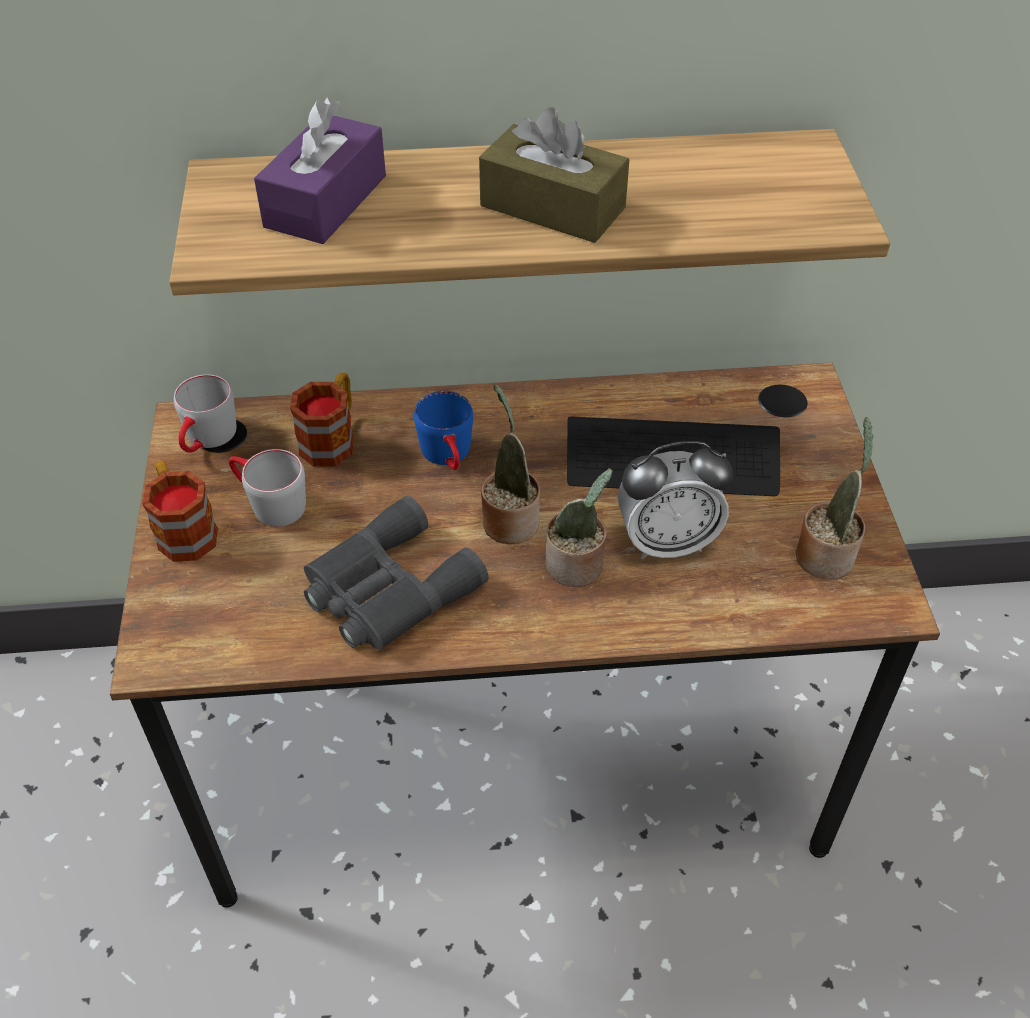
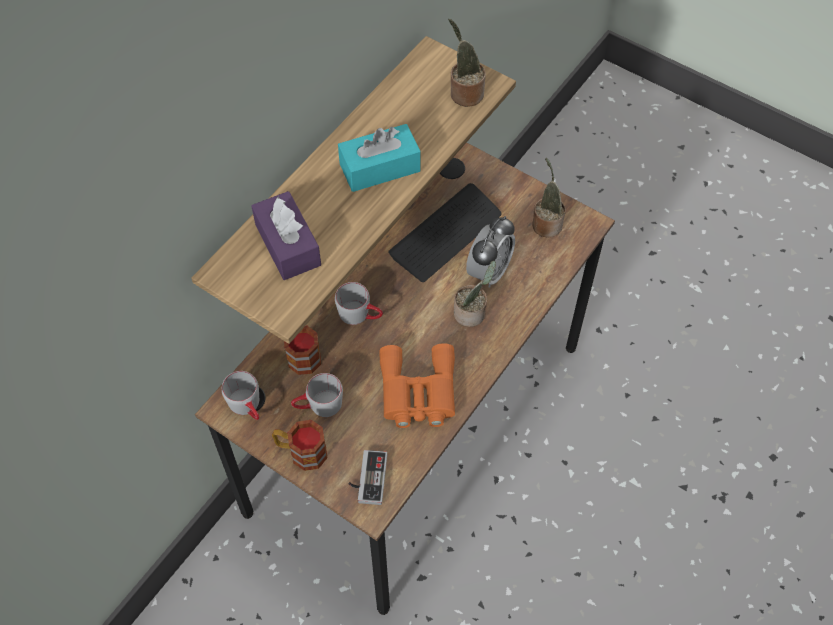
camera: 50 degrees left, 10 degrees up
grey binoculars [304,496,489,650] -> orange binoculars [379,343,455,428]
blue mug [414,391,473,470] -> grey mug [335,282,383,325]
brown tissue box [479,107,629,243] -> turquoise tissue box [338,124,421,192]
potted plant [481,384,540,544] -> potted plant moved to [448,19,486,107]
none -> game controller [348,450,387,505]

